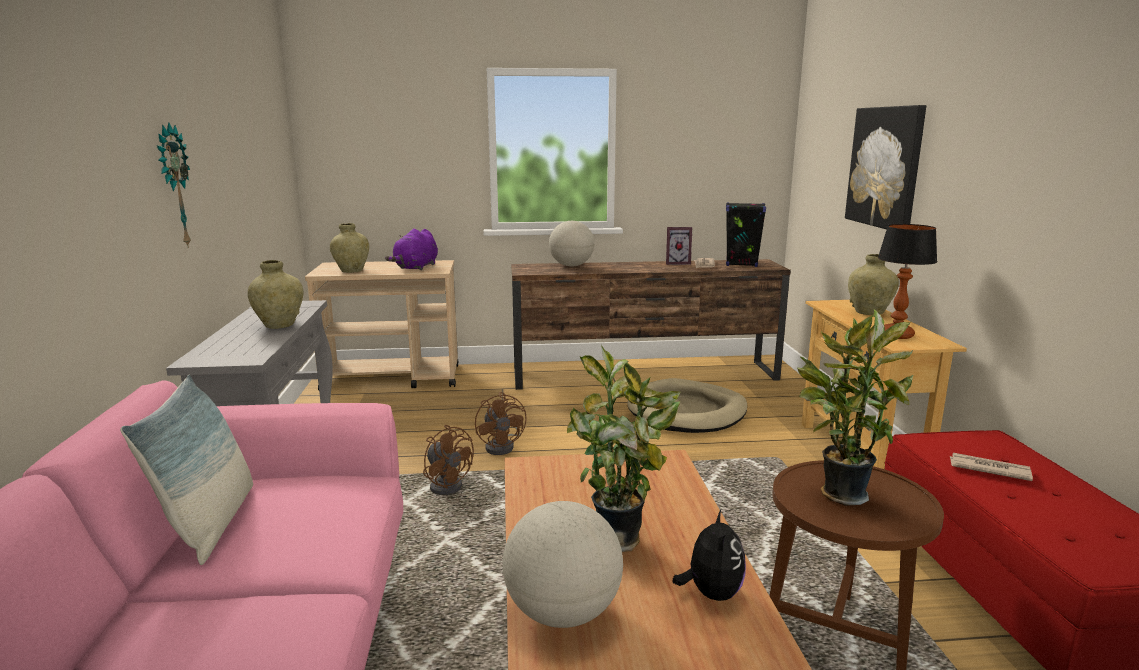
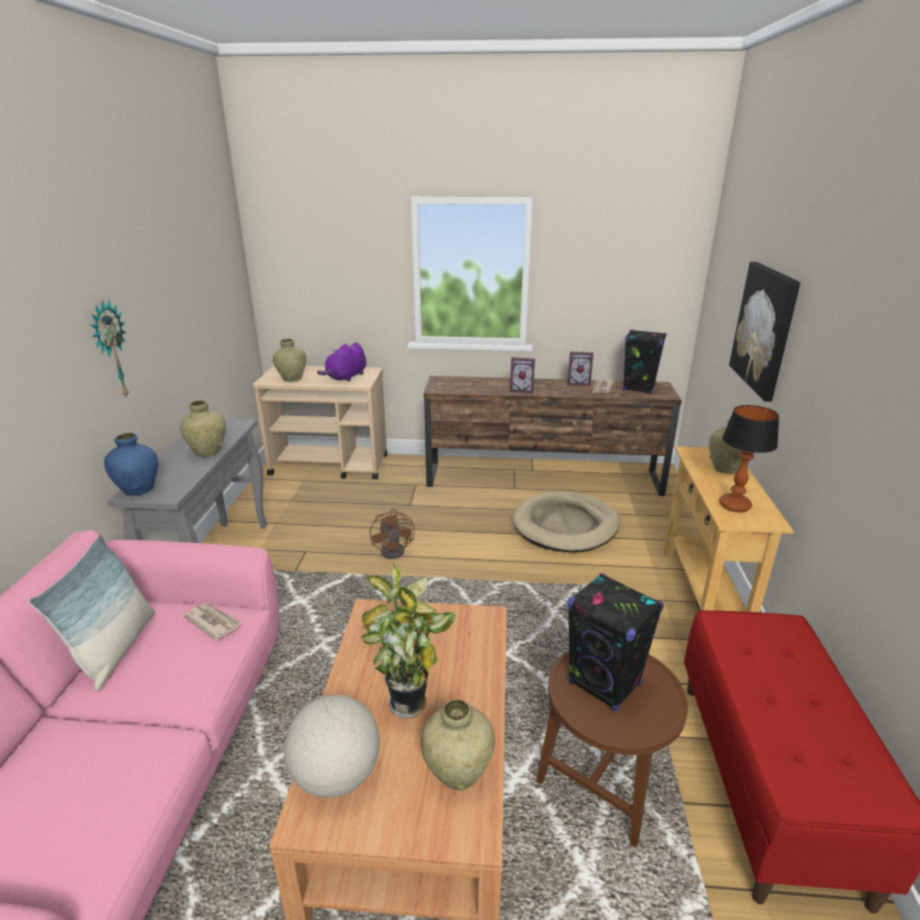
camera: 10 degrees right, 10 degrees up
brown fan [423,425,474,495] -> none
globe [549,221,594,267] -> none
plush toy [672,510,746,601] -> beige vase [421,699,495,791]
potted plant [797,309,914,506] -> black speaker [568,573,664,712]
newspaper [950,453,1033,481] -> newspaper moved to [183,603,242,640]
none -> blue vase [104,433,158,496]
none -> picture frame [510,357,535,393]

